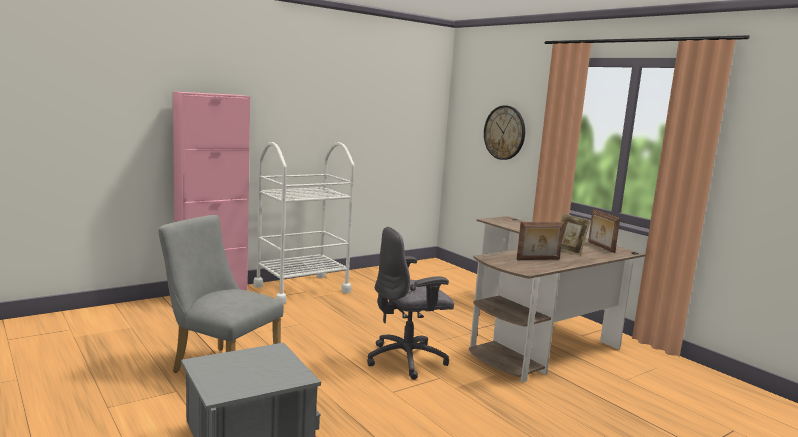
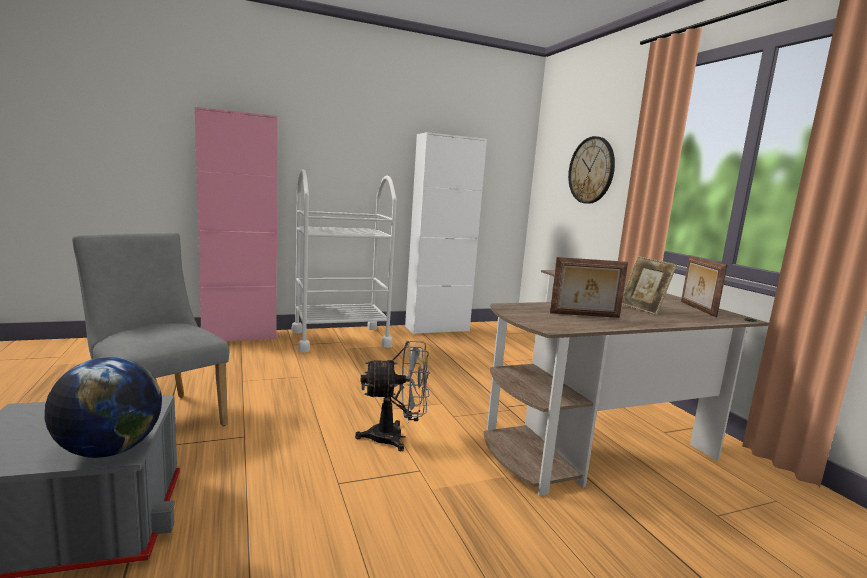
camera: 15 degrees right, 0 degrees up
grey office chair [367,227,454,380] -> grey fan [355,341,430,451]
none -> globe [45,357,162,458]
none -> white cabinet [405,132,487,334]

